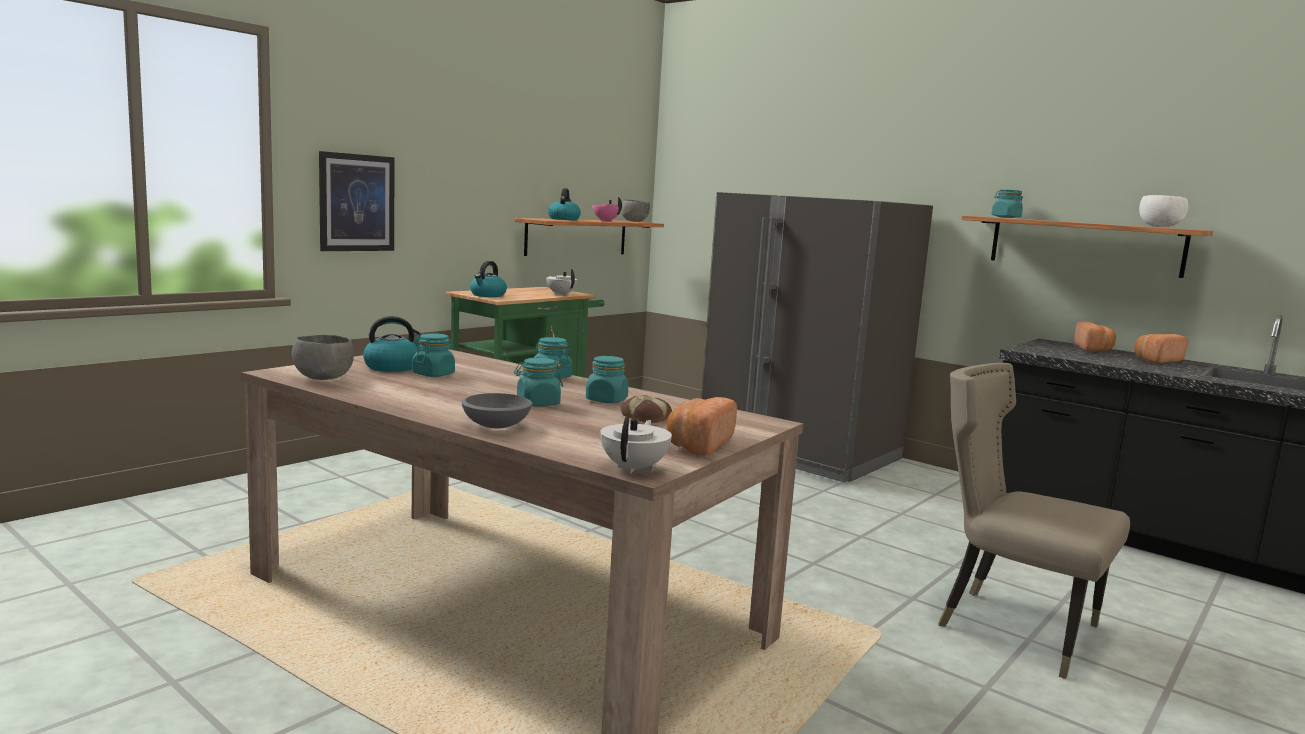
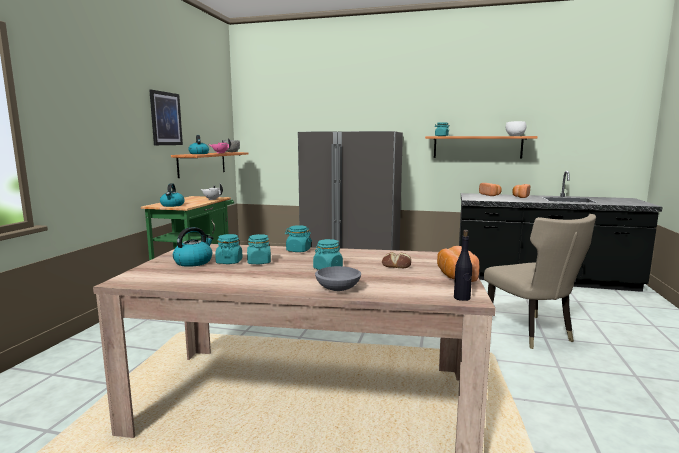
camera: 25 degrees left, 0 degrees up
grey bowl [292,335,354,380] -> none
picture [319,151,395,251] -> picture moved to [149,90,183,145]
turquoise jar [586,356,629,403] -> turquoise jar moved to [247,234,271,264]
white teapot [600,417,672,474] -> black bottle [454,230,472,301]
beige chair [938,363,1130,679] -> beige chair turned 120 degrees counterclockwise [484,214,596,349]

